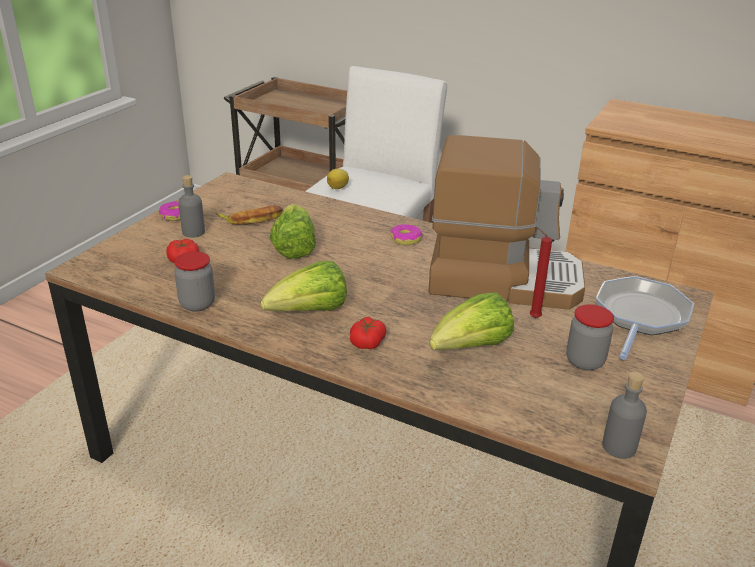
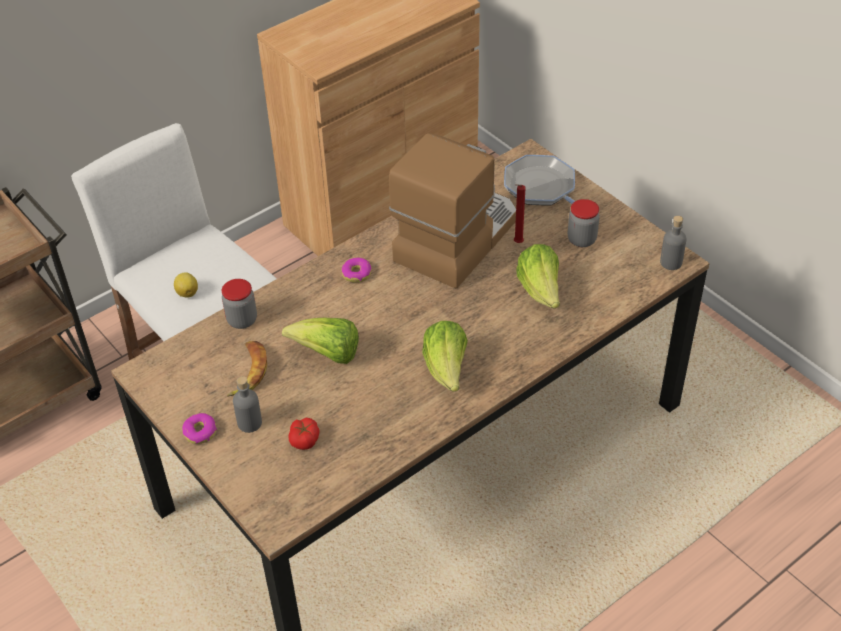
camera: 65 degrees left, 15 degrees up
jar [174,251,215,312] -> jar moved to [222,279,257,329]
tomato [350,317,386,349] -> none

